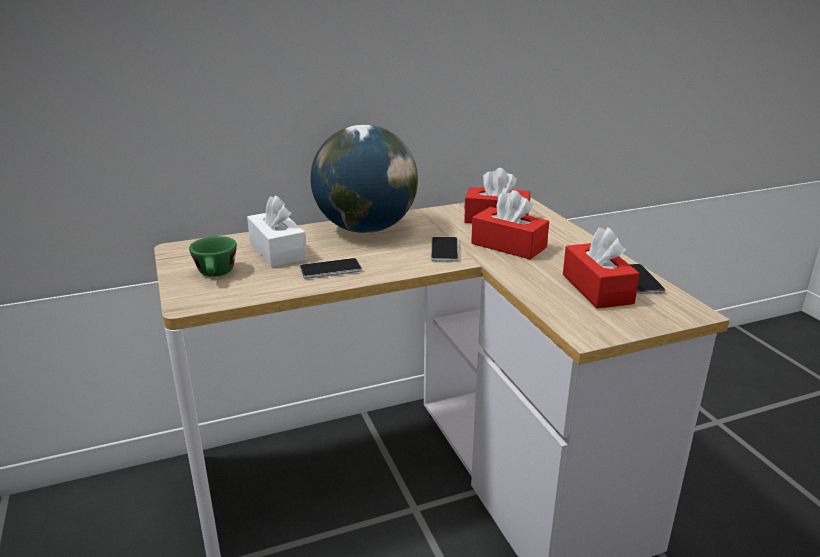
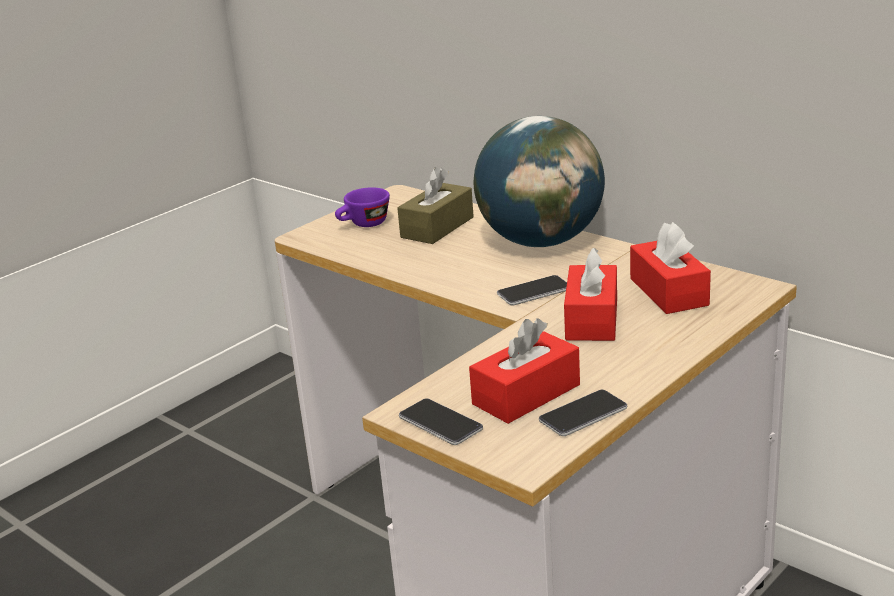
camera: 65 degrees right, 0 degrees up
green cup [189,236,237,277] -> purple cup [335,187,390,227]
white tissue box [247,195,307,267] -> brown tissue box [397,167,474,244]
phone [299,258,362,279] -> phone moved to [399,398,483,445]

